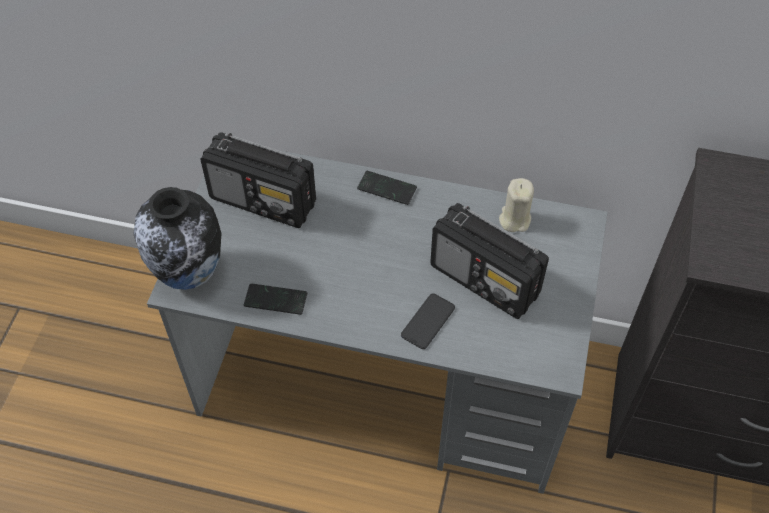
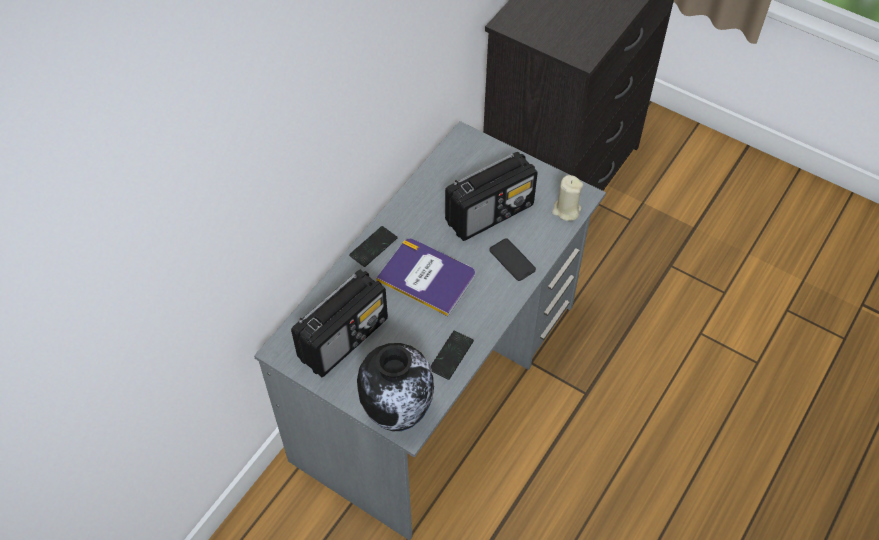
camera: 70 degrees left, 0 degrees up
beige candle [499,178,534,232] -> beige candle moved to [552,175,583,221]
none -> book [376,238,475,316]

